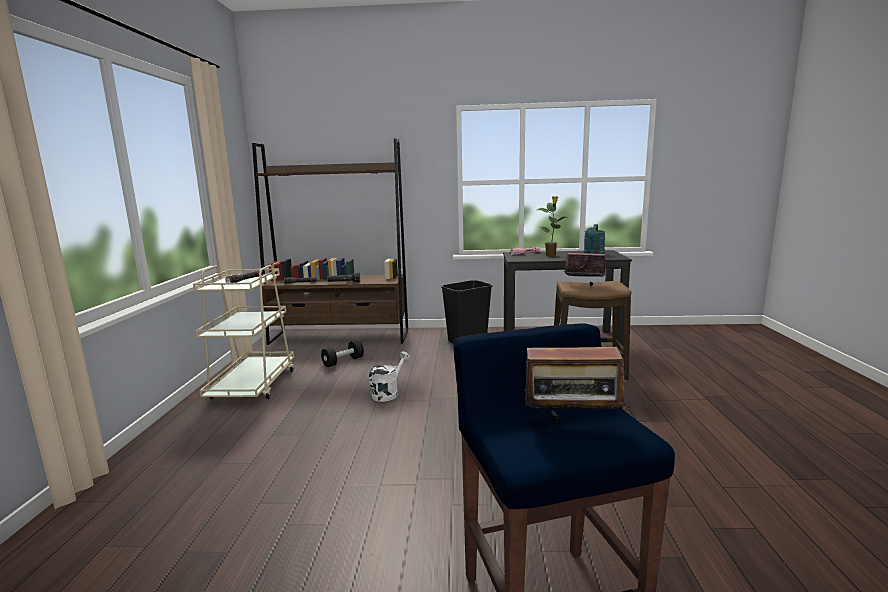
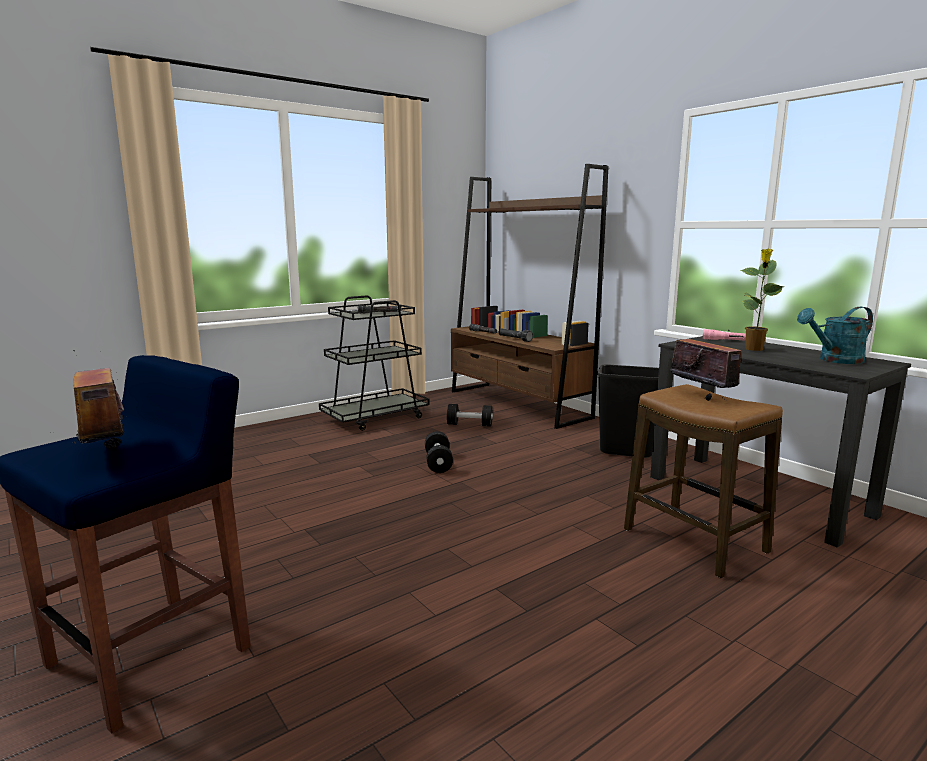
camera: 50 degrees right, 0 degrees up
beige cart [193,265,294,399] -> black cart [319,295,430,431]
white watering can [369,351,410,402] -> black dumbbell [425,431,453,473]

